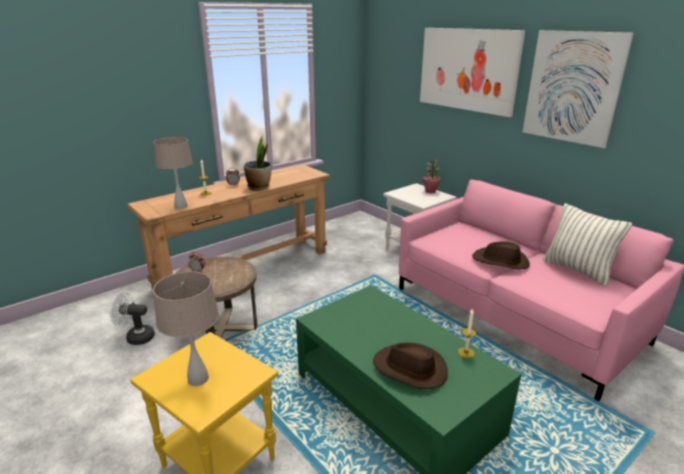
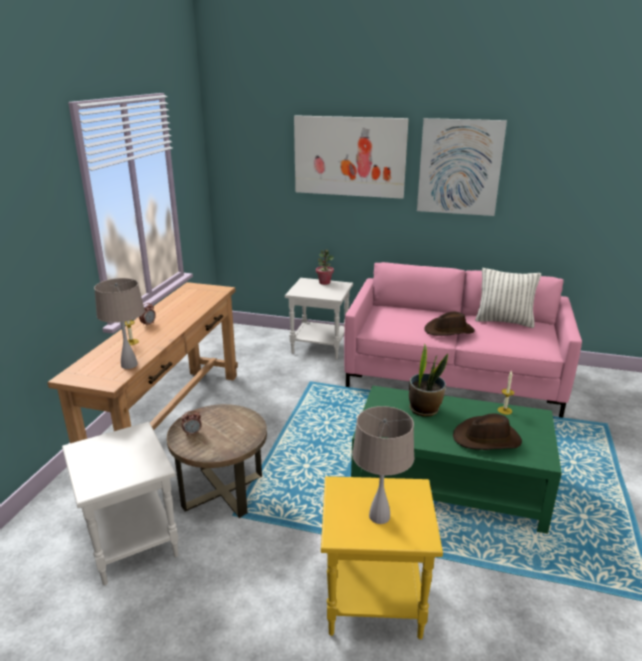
camera: 35 degrees left, 0 degrees up
white fan [110,291,155,345] -> white side table [62,422,179,586]
potted plant [244,136,271,190] -> potted plant moved to [409,343,448,417]

